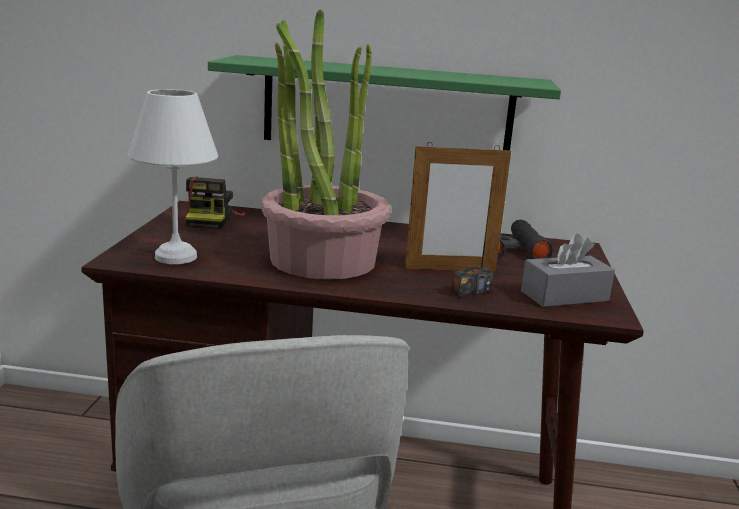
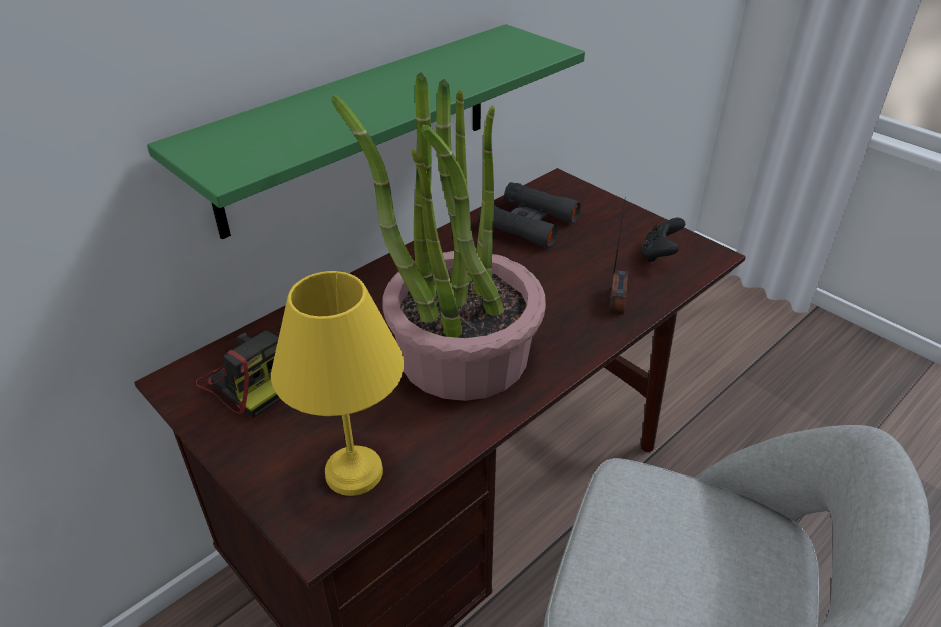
camera: 50 degrees left, 20 degrees up
white table lamp [128,89,218,264] -> yellow table lamp [271,271,404,496]
picture frame [405,142,511,271] -> none
grey tissue box [521,234,615,307] -> black game controller [641,218,685,262]

